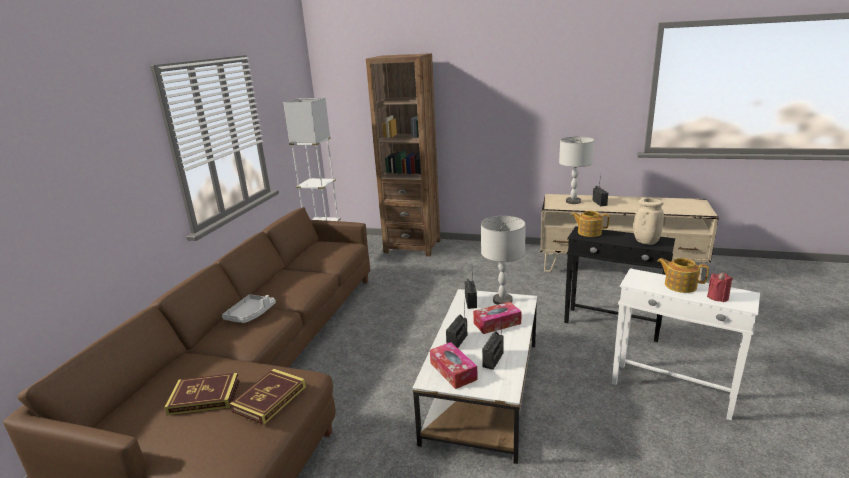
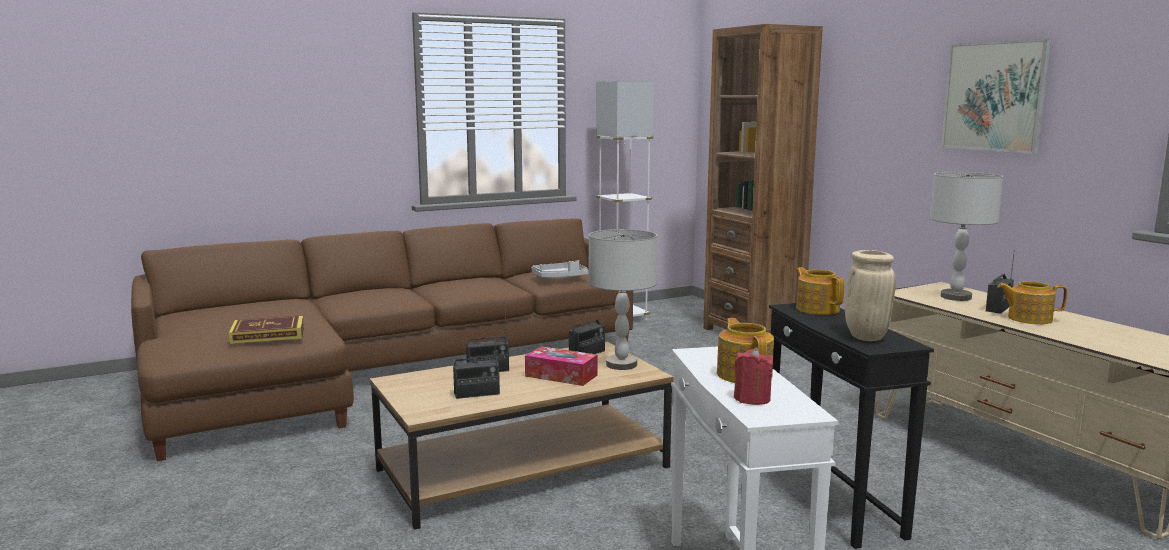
camera: 45 degrees right, 10 degrees down
book [164,373,240,416] -> none
grey tray [222,294,276,323] -> grey tray moved to [531,260,588,278]
white coffee table [412,289,537,464] -> brown coffee table [370,342,674,530]
tissue box [430,342,478,389] -> none
none -> picture [941,39,1051,154]
none -> teapot [998,281,1068,324]

